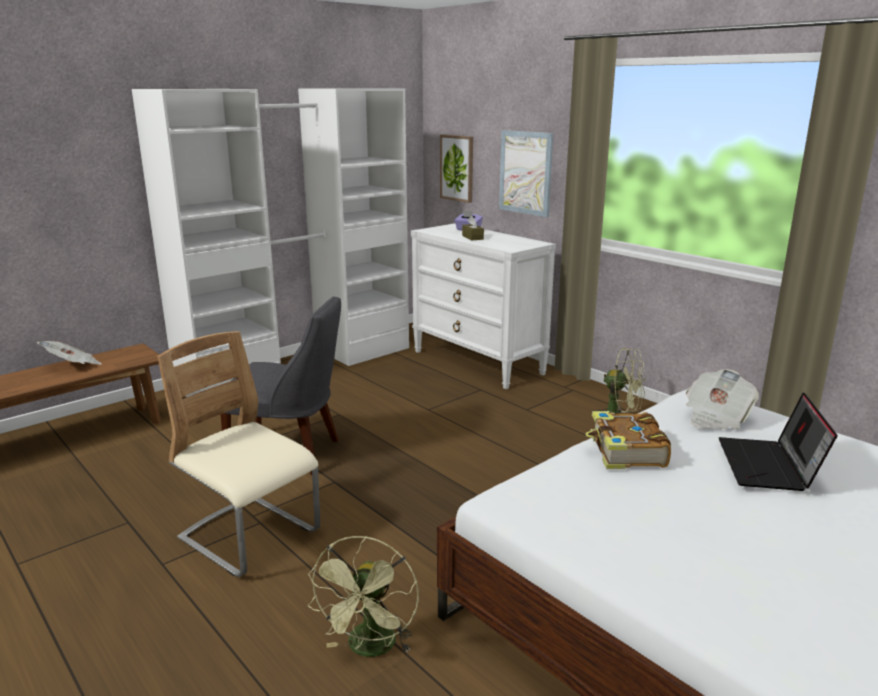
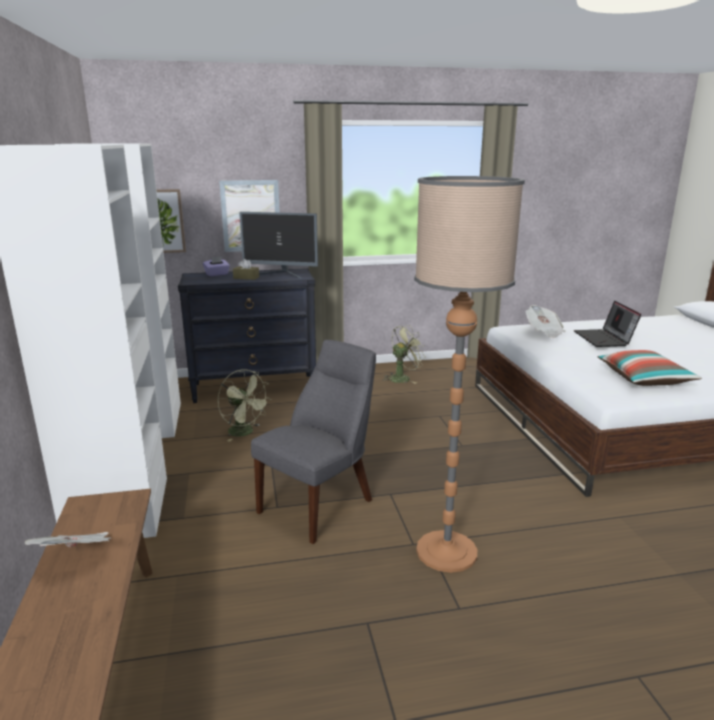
camera: 60 degrees left, 0 degrees up
beige chair [157,331,320,577] -> floor lamp [414,176,525,573]
green fan [308,536,419,657] -> green fan moved to [218,369,271,442]
white dresser [411,223,556,389] -> black dresser [178,268,316,403]
book [586,411,671,469] -> none
laptop [719,392,837,491] -> laptop turned 45 degrees clockwise [574,301,641,347]
none -> monitor [239,212,318,279]
none -> pillow [598,350,702,386]

